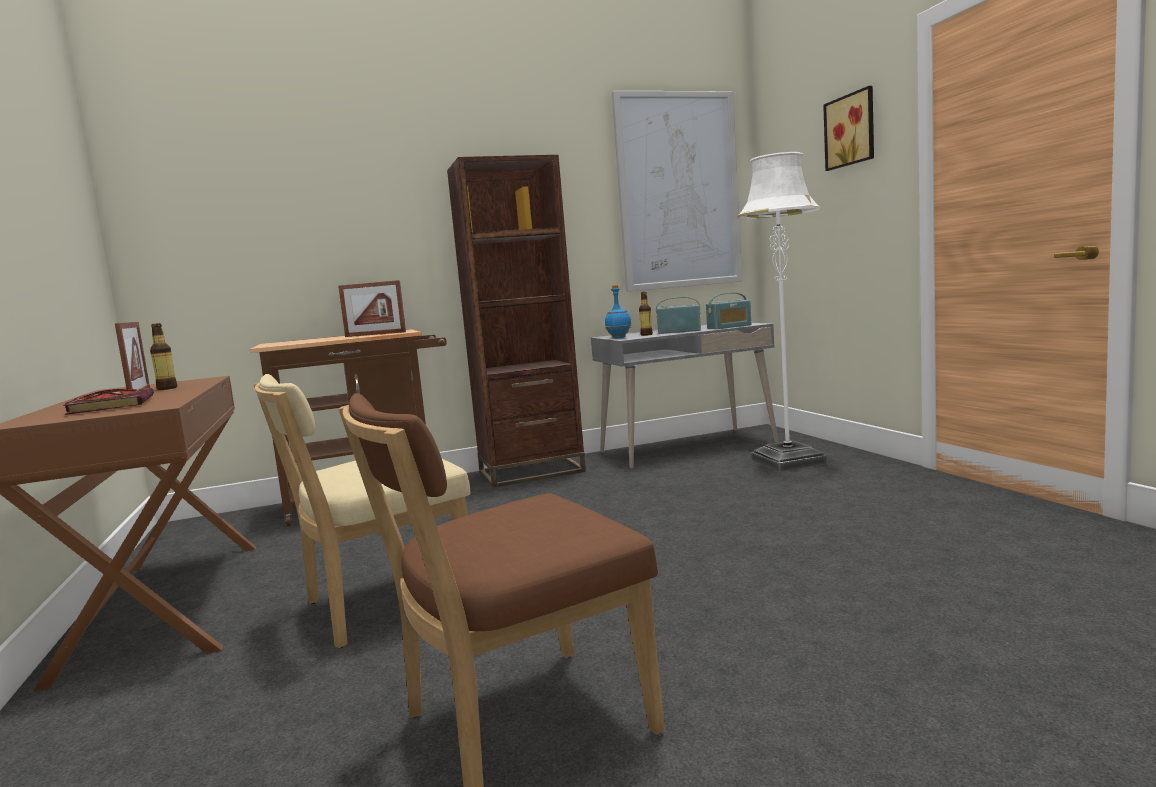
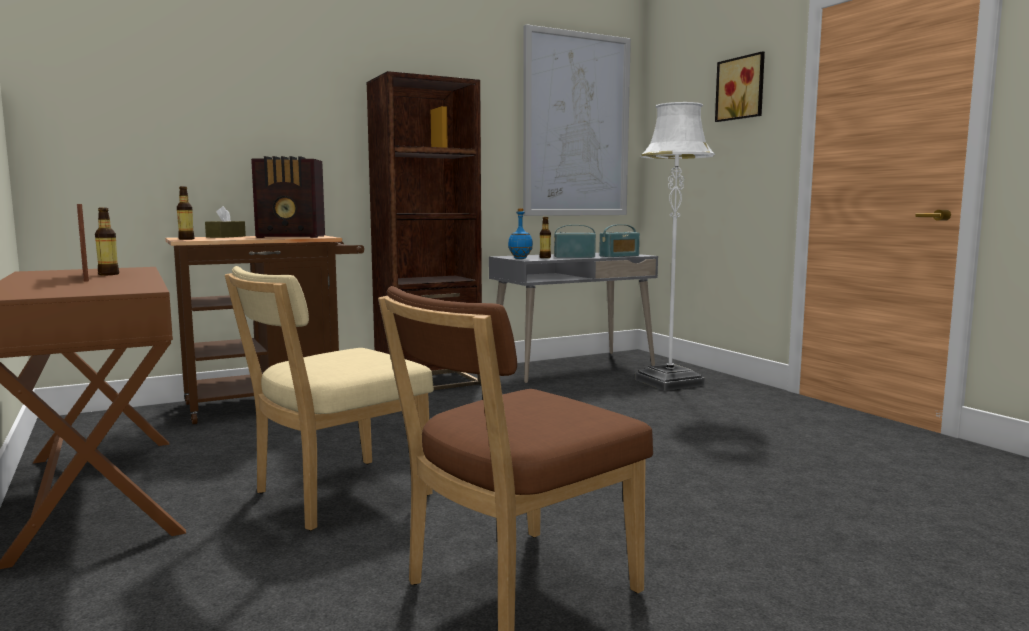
camera: 10 degrees left, 0 degrees up
book [63,388,154,415] -> none
picture frame [338,280,406,337] -> radio [251,156,325,238]
none -> bottle [177,186,195,240]
none -> brown tissue box [205,206,246,238]

